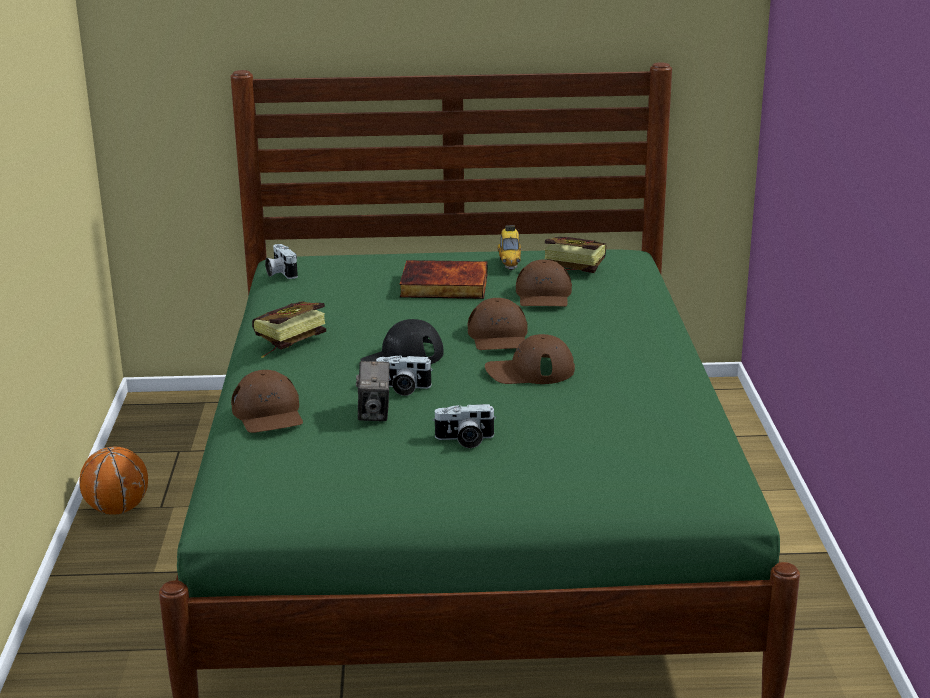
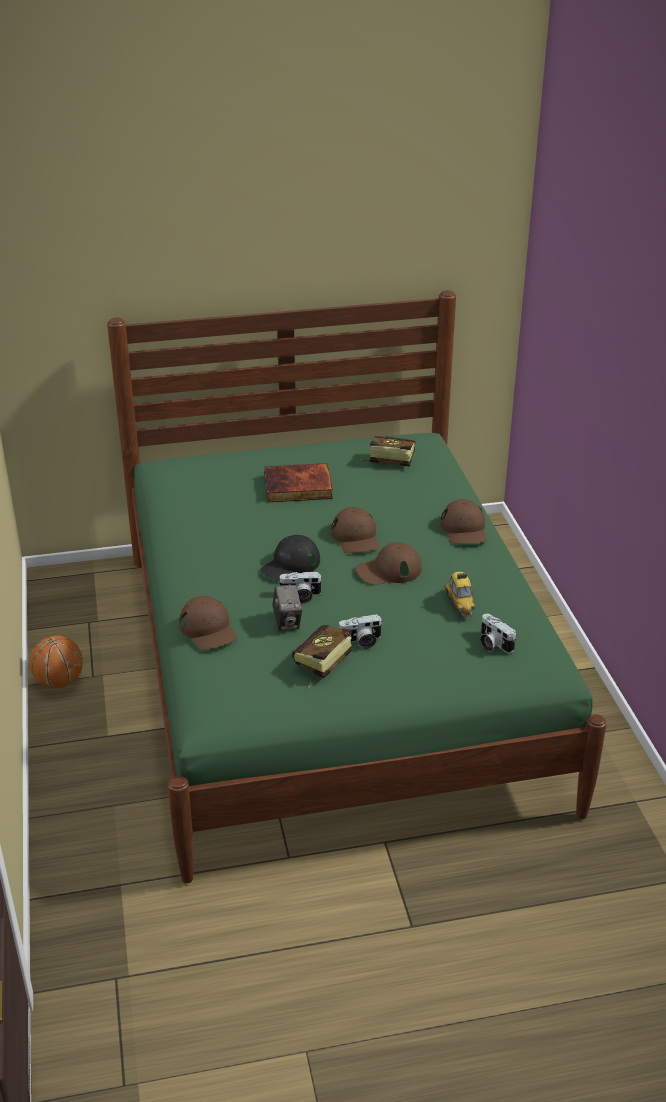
camera: 10 degrees left, 10 degrees up
book [252,301,326,358] -> book moved to [292,625,352,687]
camera [265,244,298,279] -> camera moved to [480,614,516,653]
toy car [498,225,522,270] -> toy car moved to [445,572,475,617]
brown cap [516,259,572,307] -> brown cap moved to [440,499,487,544]

